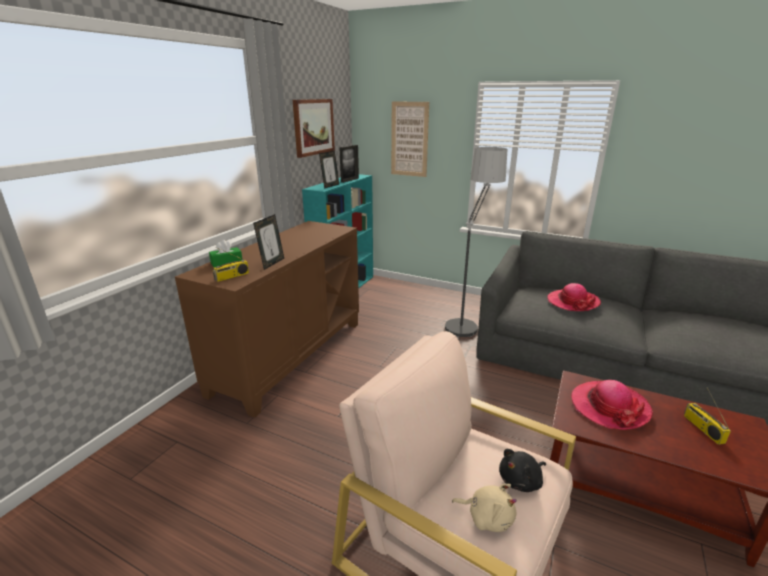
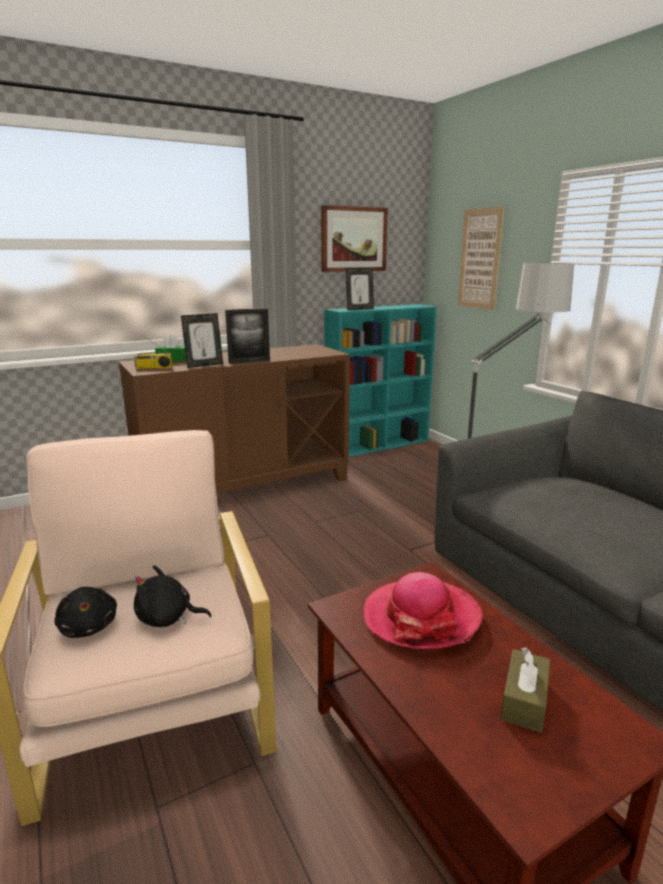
camera: 35 degrees right, 5 degrees down
picture frame [339,145,359,183] -> picture frame moved to [225,308,270,364]
beige plush toy [452,484,517,532] -> black plush toy [54,587,117,638]
hat [547,283,601,311] -> none
radio [684,388,731,445] -> brown tissue box [501,647,550,733]

